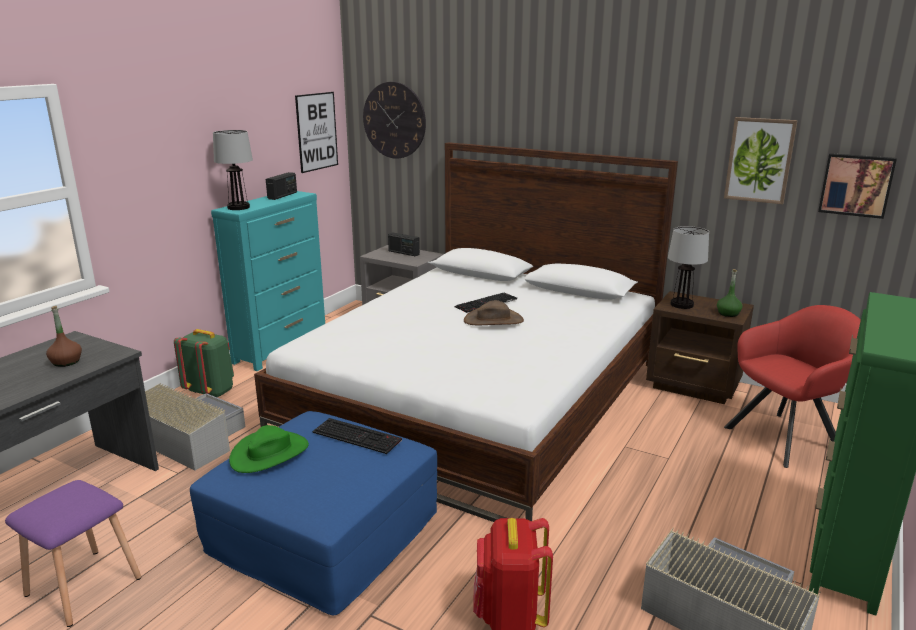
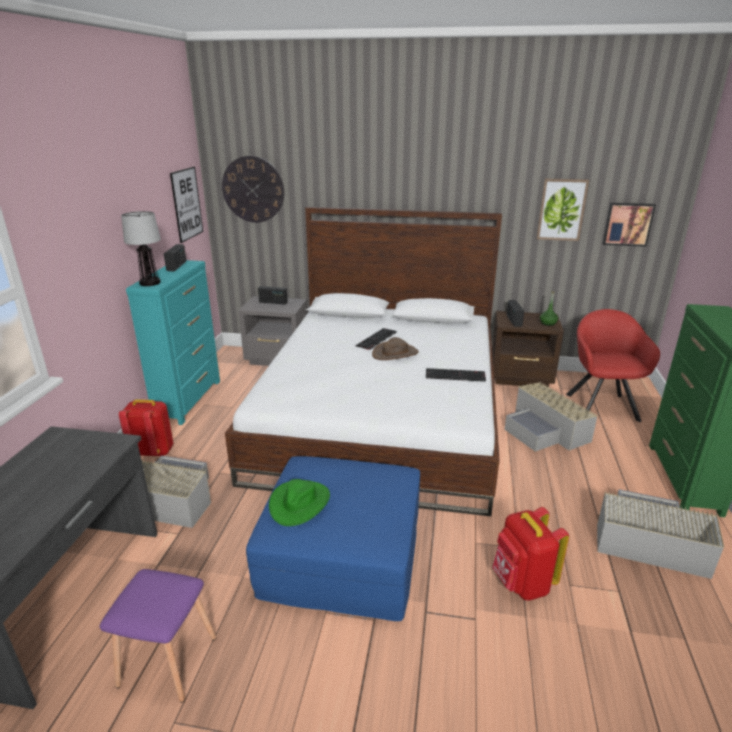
camera: 20 degrees left, 5 degrees up
brown bottle [46,306,82,367] -> none
green backpack [174,329,234,397] -> red backpack [119,399,173,456]
keyboard [313,418,402,454] -> keyboard moved to [426,368,486,382]
table lamp [668,226,709,309] -> radio [506,300,525,327]
red armchair [724,305,861,468] -> red armchair turned 45 degrees counterclockwise [566,309,660,422]
none -> grey storage box [504,382,598,452]

